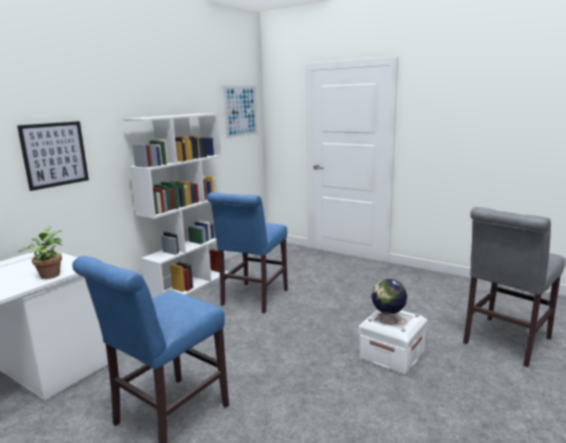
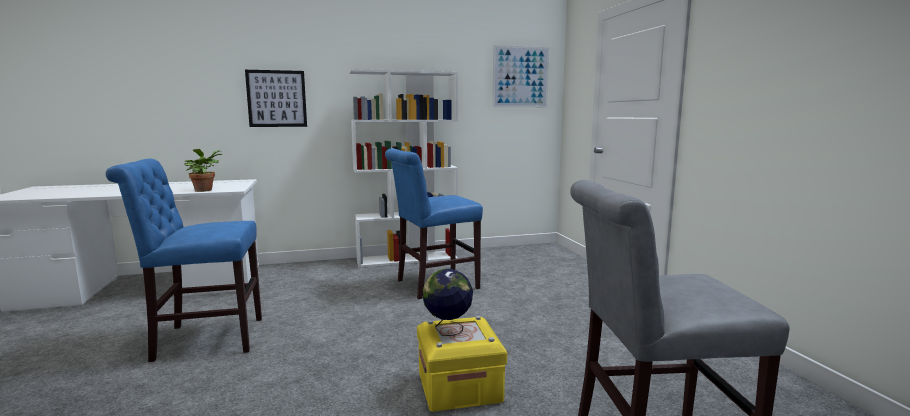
camera: 40 degrees right, 5 degrees down
white storage box [358,309,428,374] -> yellow storage box [417,316,507,412]

